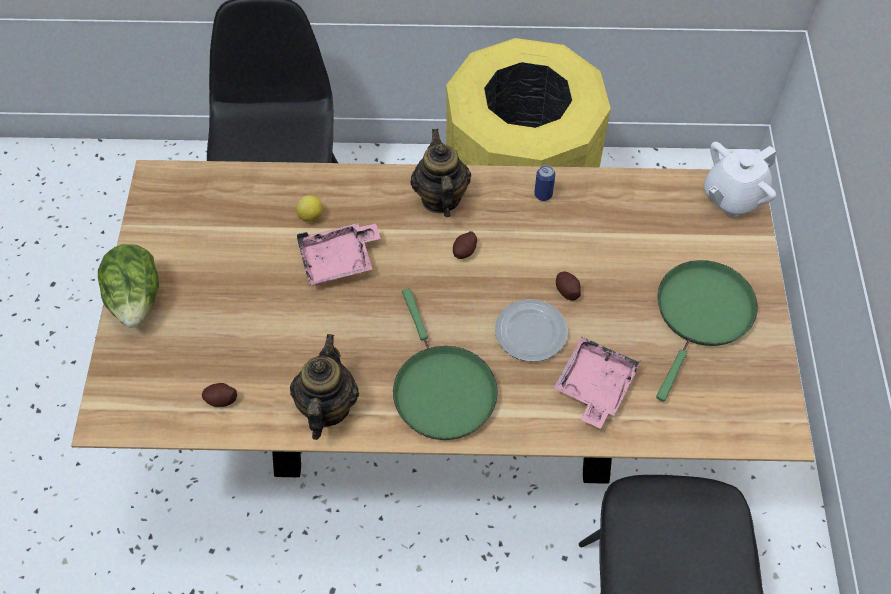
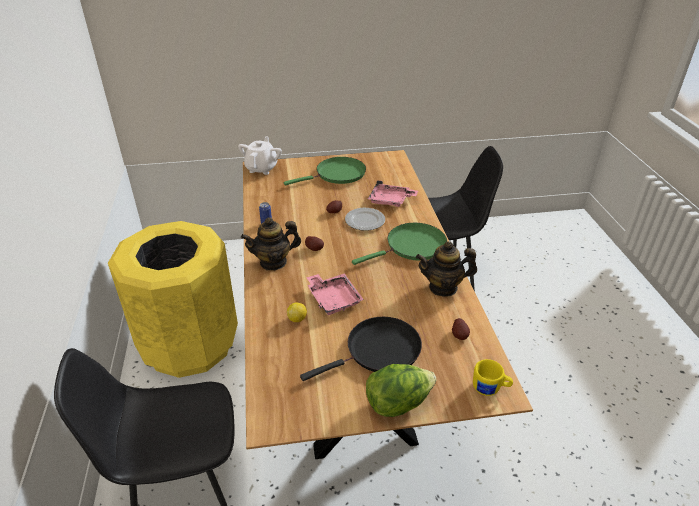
camera: 100 degrees left, 20 degrees down
green frying pan [656,260,758,402] -> green frying pan turned 135 degrees clockwise [284,157,366,186]
white teapot [704,142,776,217] -> white teapot turned 120 degrees counterclockwise [238,137,282,175]
none -> black frying pan [300,317,422,381]
none -> yellow mug [473,359,513,396]

